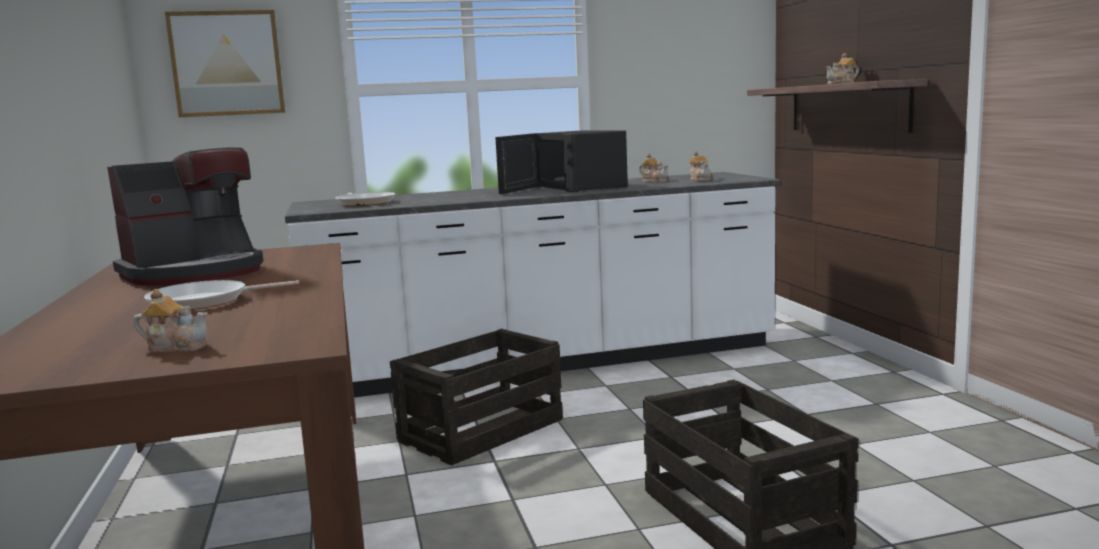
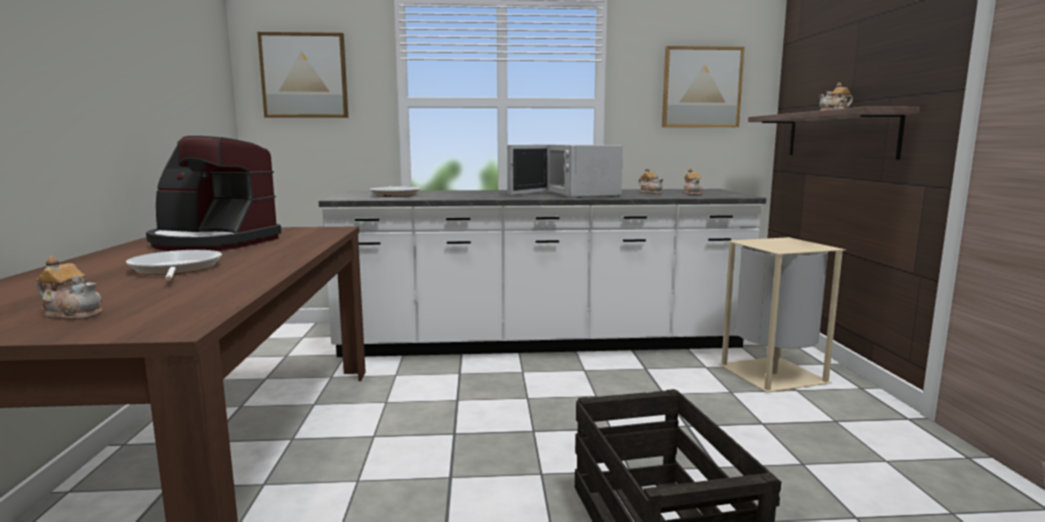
camera: 10 degrees right, 0 degrees up
coffee machine [107,148,263,286] -> coffee machine turned 45 degrees clockwise [146,136,281,251]
frying pan [144,280,299,310] -> frying pan turned 75 degrees clockwise [126,250,222,280]
crate [390,329,563,466] -> none
black microwave [496,130,628,194] -> white microwave [507,145,623,197]
none -> picture [662,46,745,127]
none -> beige trash can [719,237,846,392]

